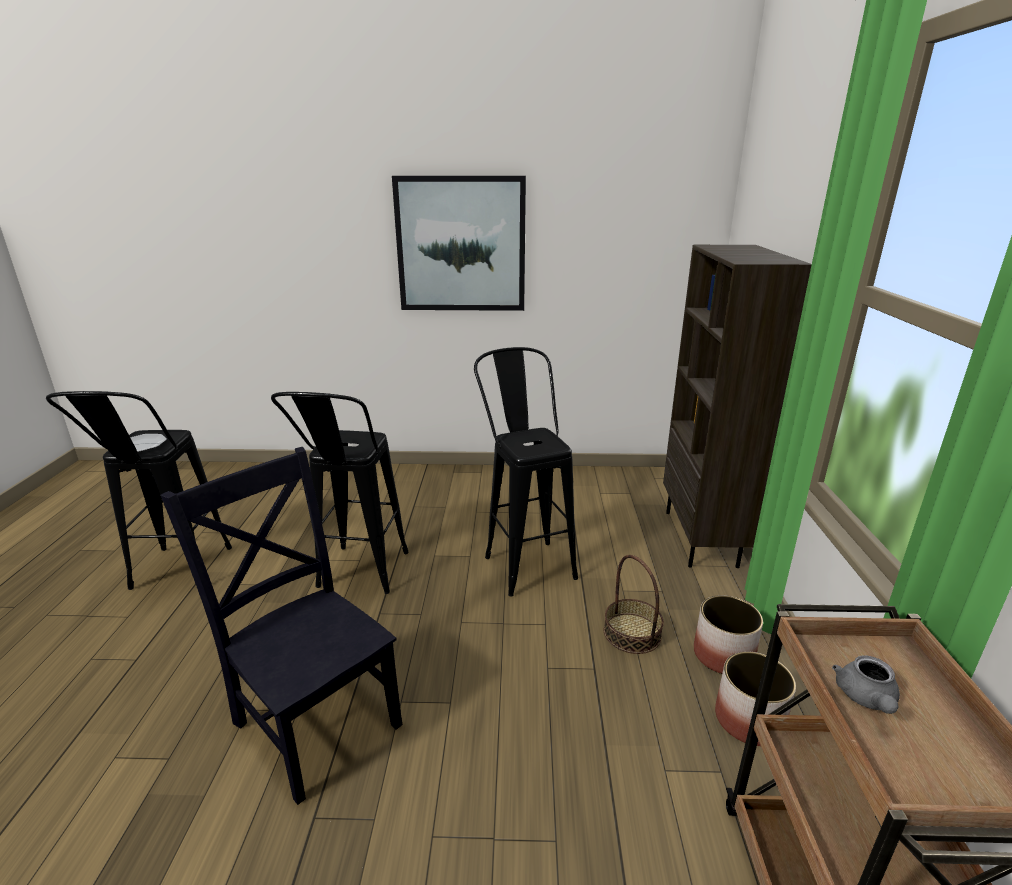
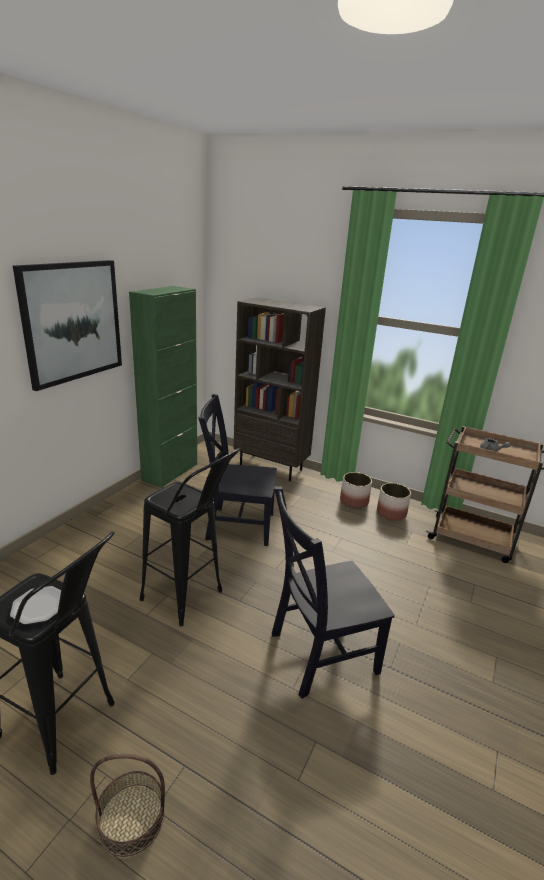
camera: 65 degrees left, 0 degrees up
black stool [474,347,578,597] -> black chair [198,394,277,546]
basket [604,555,664,654] -> basket moved to [90,754,165,857]
none -> green cabinet [129,286,197,488]

